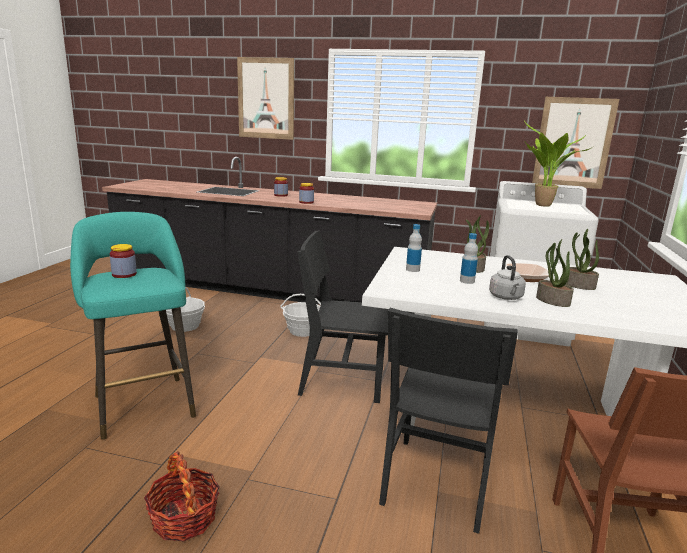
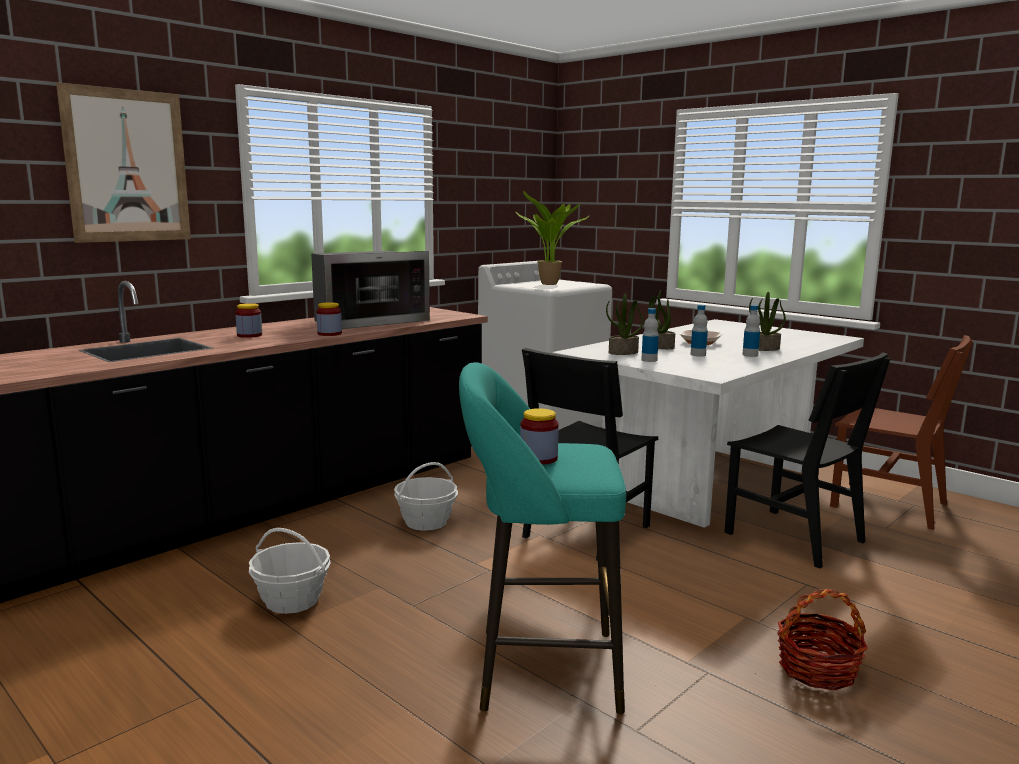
camera: 60 degrees left, 5 degrees down
grey kettle [489,255,526,300] -> bottle [742,305,760,357]
picture [532,97,619,189] -> none
potted plant [566,229,599,290] -> potted plant moved to [606,294,643,355]
none -> microwave [311,251,430,329]

